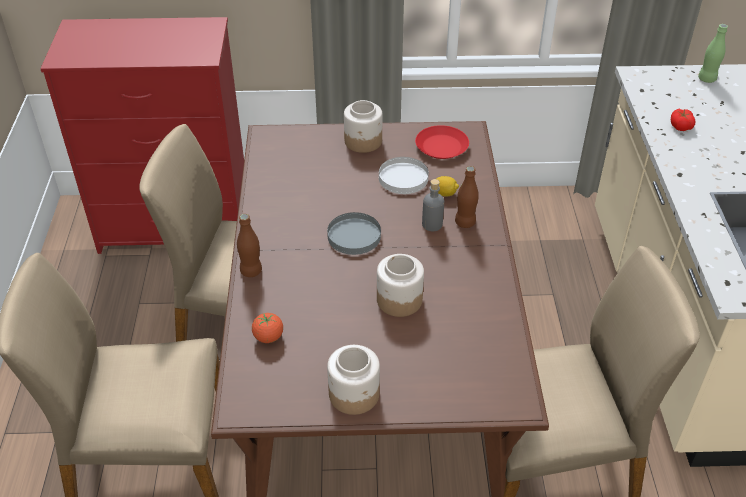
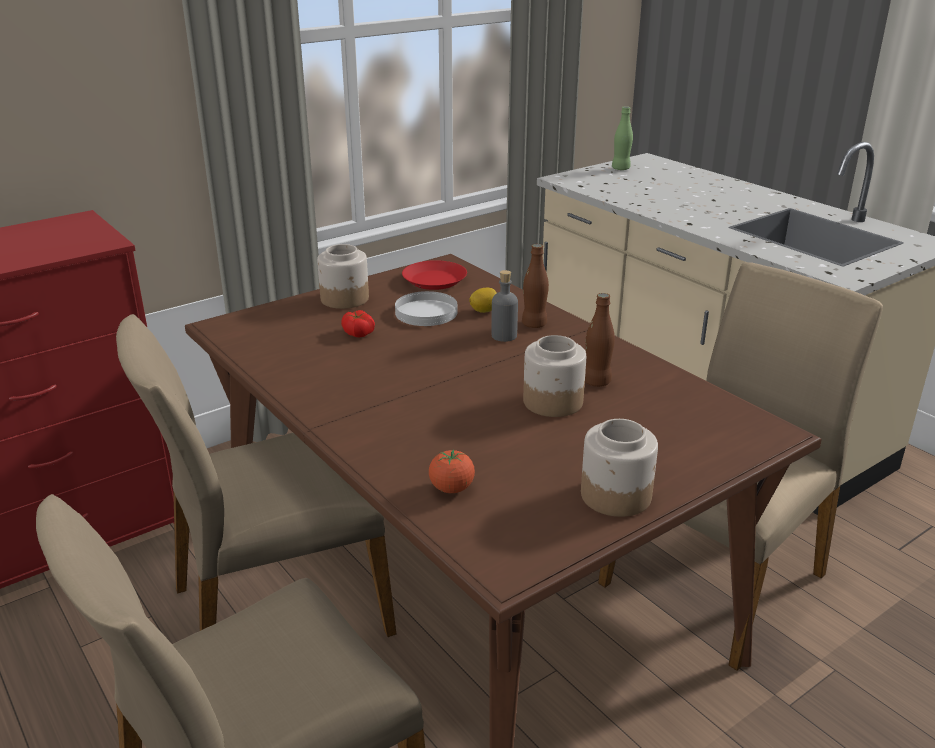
camera: 35 degrees left, 15 degrees down
brown bottle [237,214,262,277] -> brown bottle moved to [585,293,615,387]
grey plate [327,212,381,255] -> none
tomato [671,109,695,131] -> tomato moved to [341,310,375,337]

